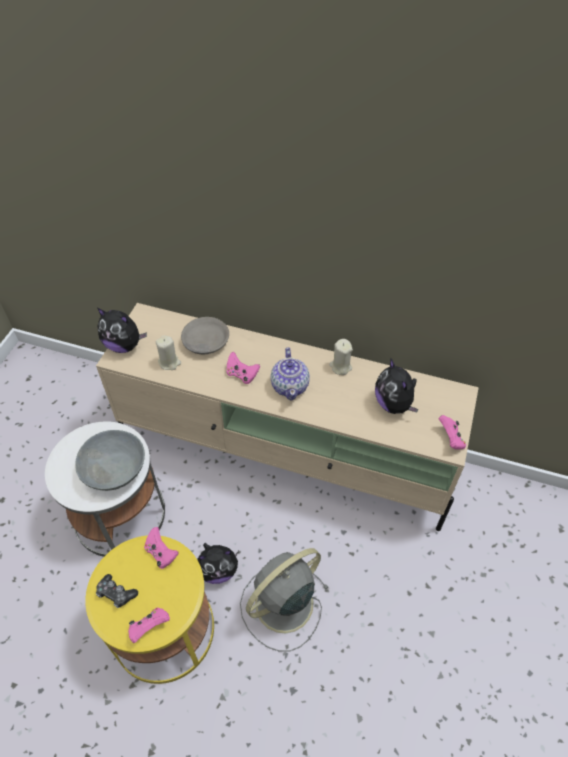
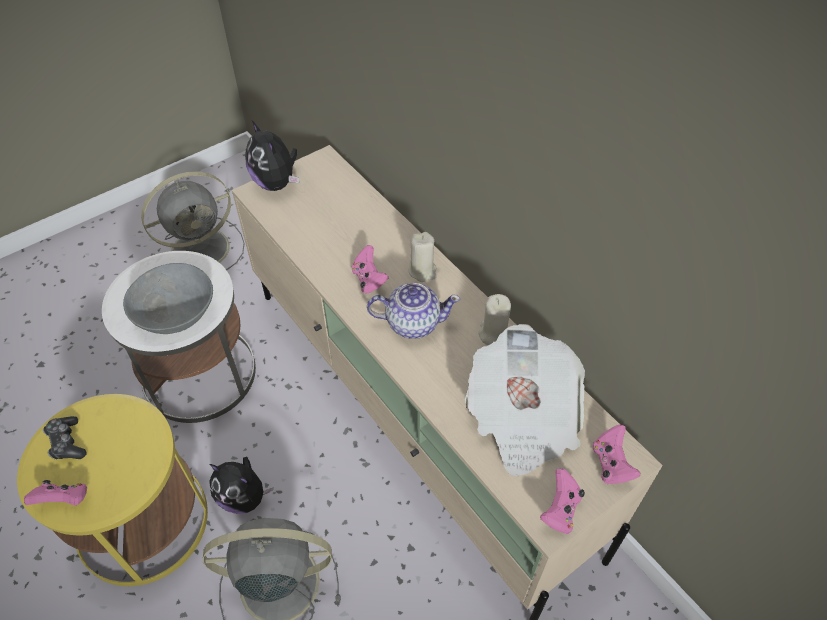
camera: 35 degrees right, 0 degrees up
pink game controller [144,527,178,569] -> pink game controller moved to [593,424,641,484]
beige candle [156,335,181,370] -> beige candle moved to [409,232,437,282]
grey bowl [181,317,229,354] -> none
teapot [270,347,310,401] -> teapot turned 120 degrees counterclockwise [367,283,461,339]
plush toy [375,358,418,414] -> newspaper [465,324,585,477]
none -> grey fan [141,171,245,270]

